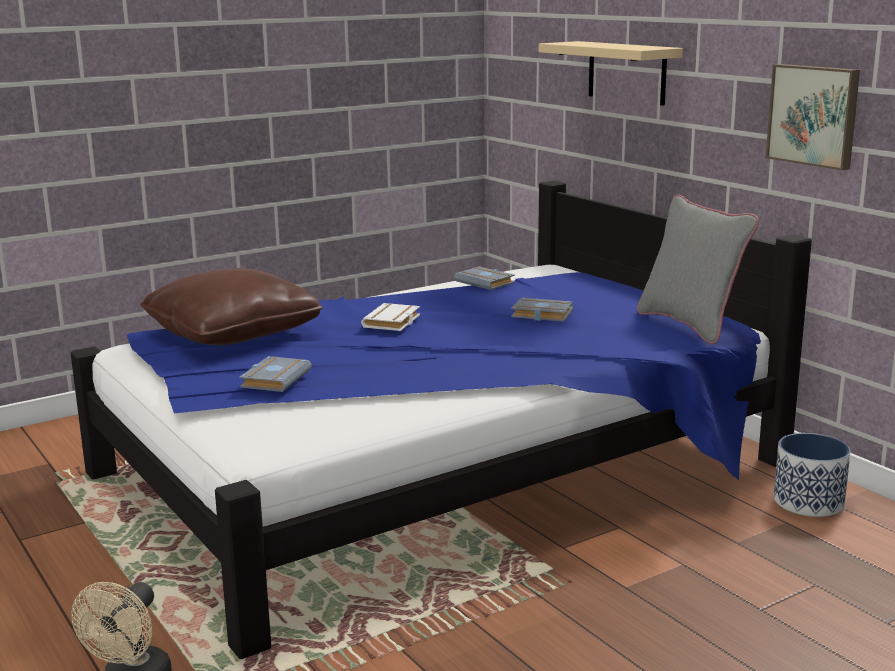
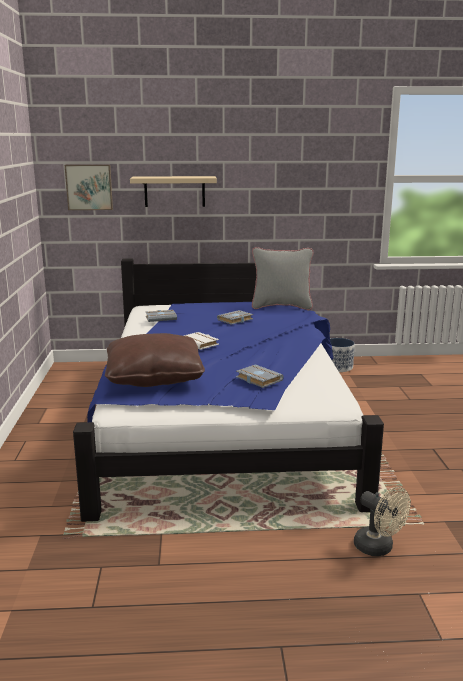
camera: 60 degrees left, 0 degrees up
picture [766,64,860,170] -> picture moved to [65,165,113,210]

